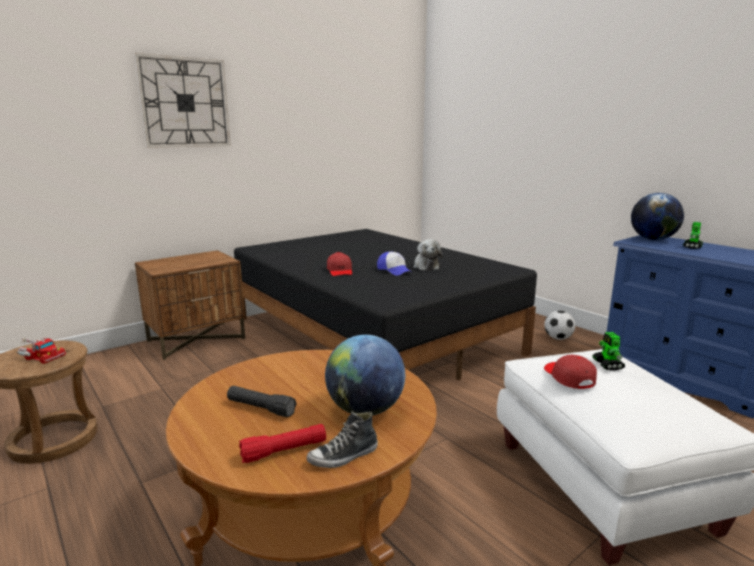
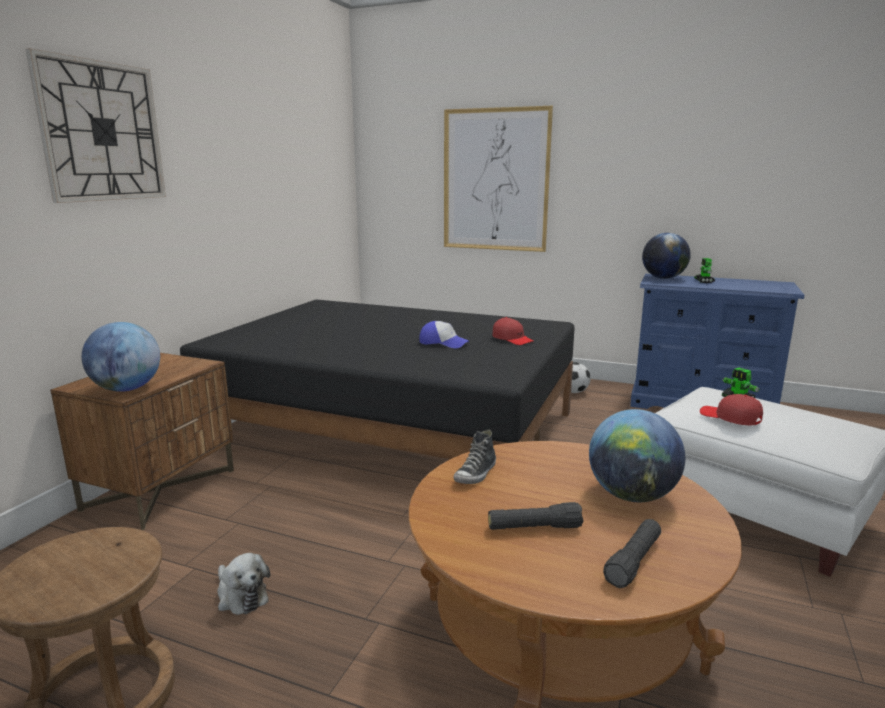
camera: 30 degrees left, 0 degrees up
toy truck [17,338,66,364] -> none
red flashlight [239,424,326,463] -> black flashlight [603,519,661,588]
shoe [307,411,378,468] -> shoe moved to [454,429,496,484]
red cap [327,252,352,276] -> red cap moved to [492,317,533,345]
plush toy [413,239,443,271] -> plush toy moved to [217,553,270,615]
none -> globe [82,322,160,392]
none -> picture [444,106,553,252]

